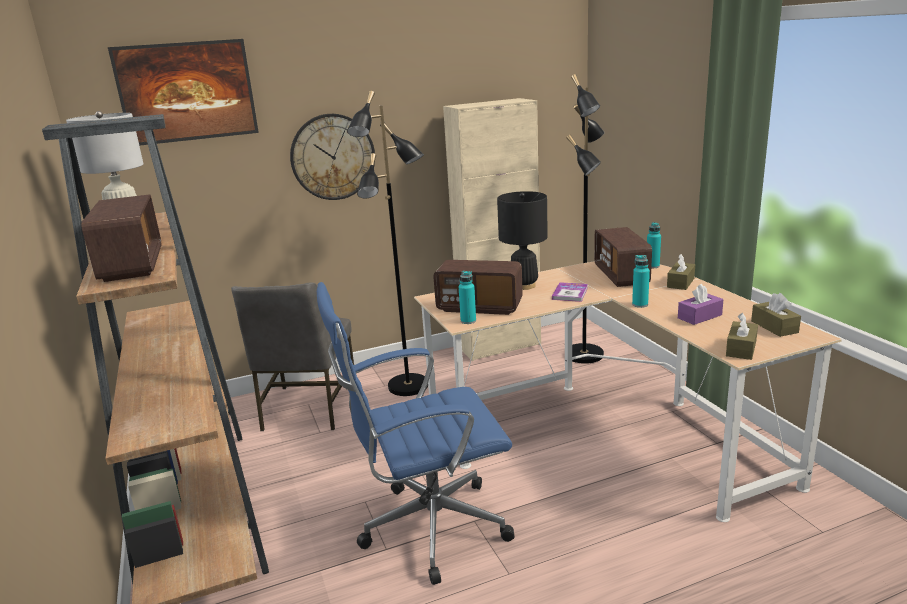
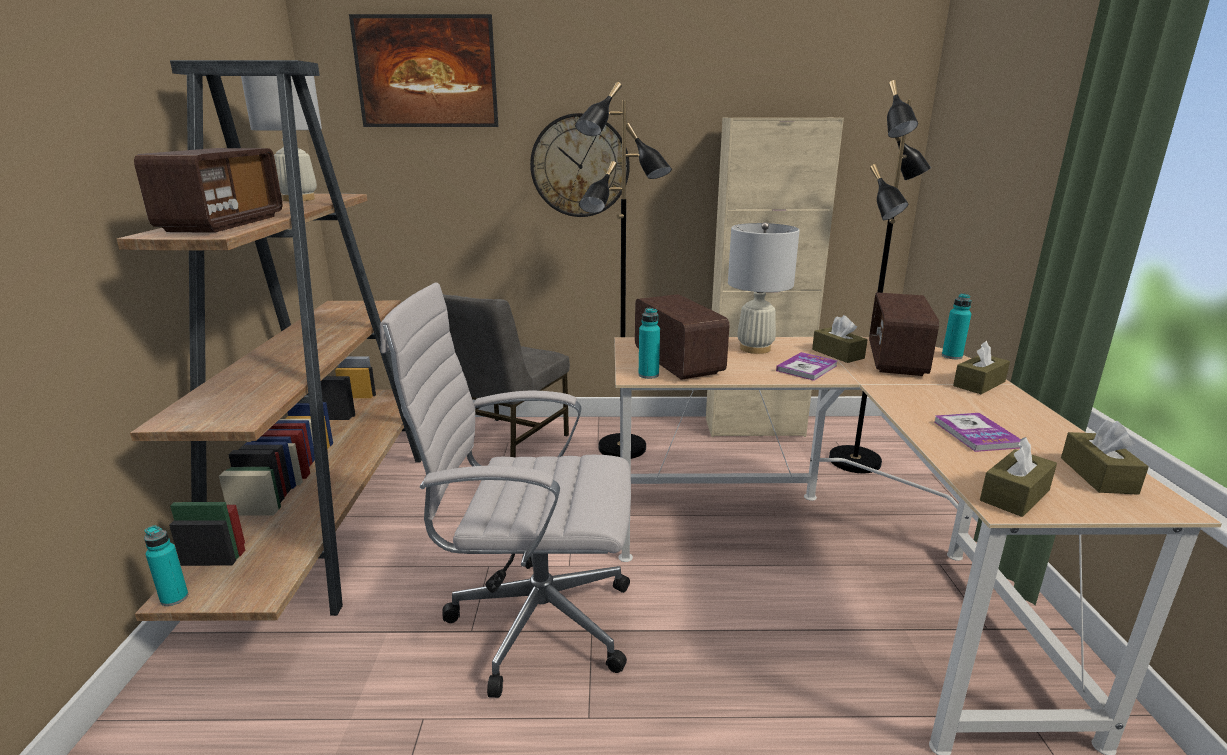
camera: 20 degrees right, 0 degrees up
blue office chair [317,282,514,585] -> white office chair [380,283,631,698]
radio [433,260,523,315] -> radio turned 150 degrees counterclockwise [635,294,729,380]
black table lamp [497,191,548,290] -> white table lamp [728,222,800,354]
turquoise bottle [632,255,650,308] -> turquoise bottle moved to [144,526,188,606]
purple tissue box [678,284,724,325] -> book [935,413,1021,452]
none -> brown tissue box [812,315,868,363]

